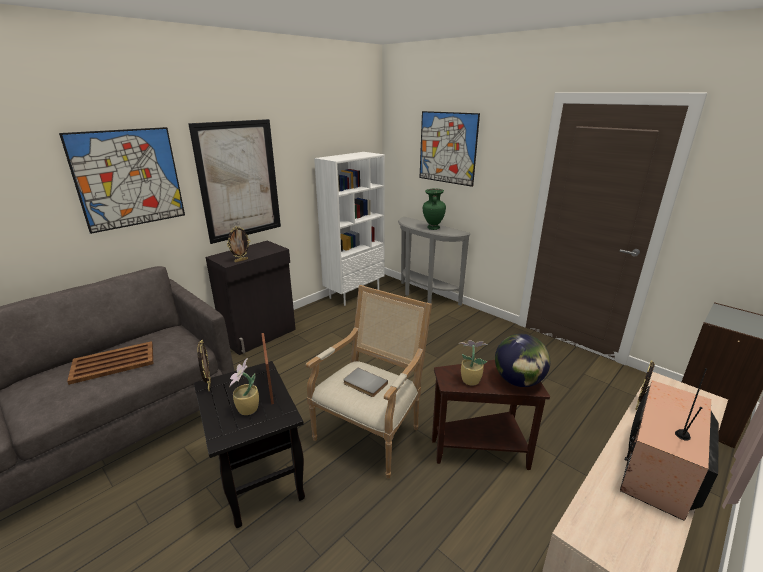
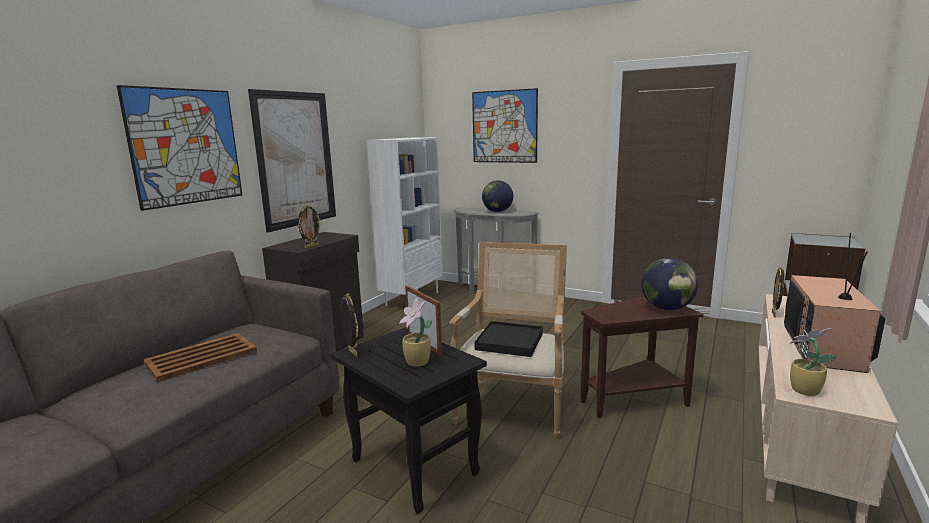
camera: 15 degrees left, 10 degrees down
grey book [343,368,388,397] -> black tray [474,321,543,357]
green vase [423,189,446,230] -> globe [482,180,513,212]
potted plant [459,340,488,386] -> potted plant moved to [790,328,837,396]

